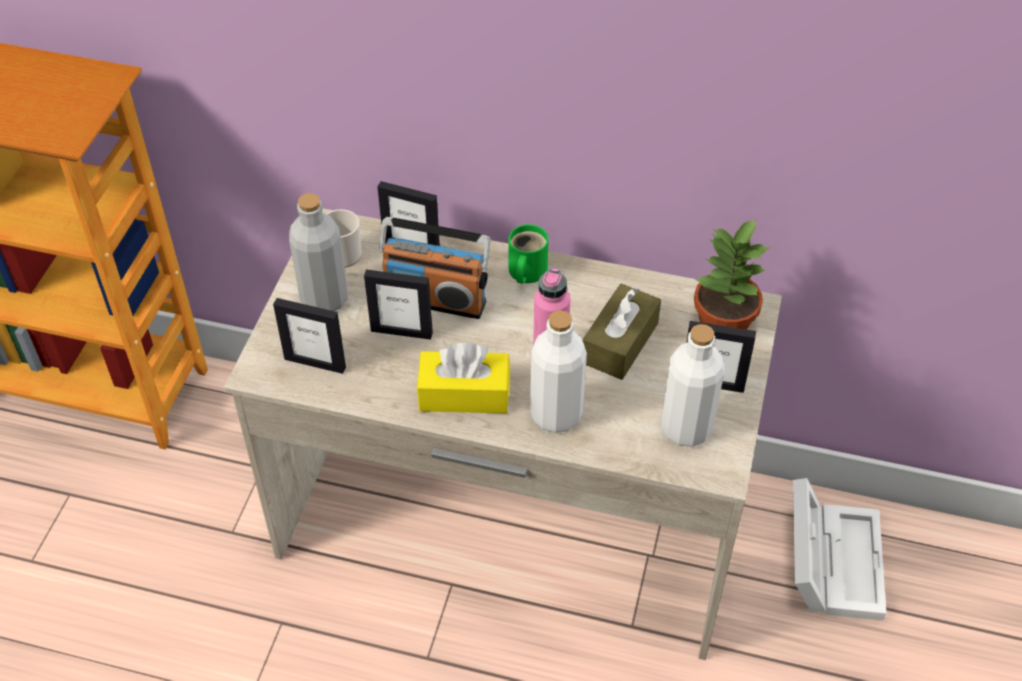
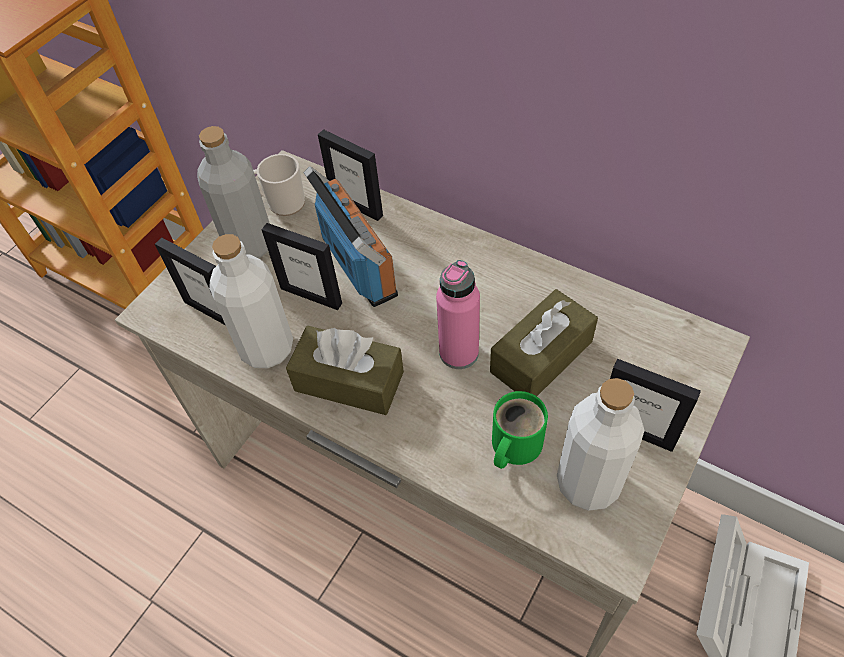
camera: 20 degrees right, 5 degrees up
radio [379,217,491,319] -> radio turned 150 degrees counterclockwise [304,166,398,307]
yellow tissue box [417,343,510,414] -> brown tissue box [286,326,404,415]
green mug [508,224,549,284] -> green mug moved to [492,391,548,469]
white bottle [530,310,587,433] -> white bottle moved to [209,234,293,368]
potted plant [694,218,770,330] -> none

